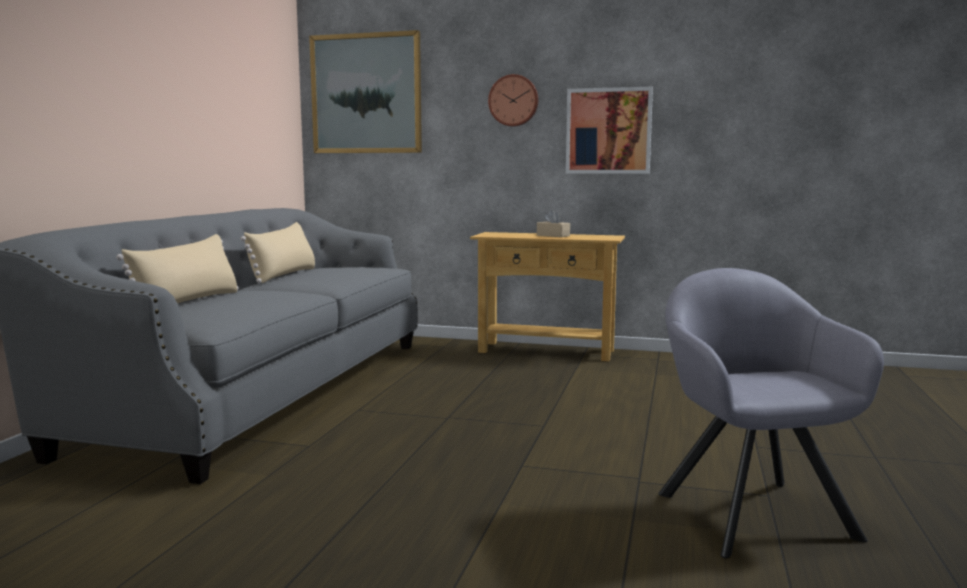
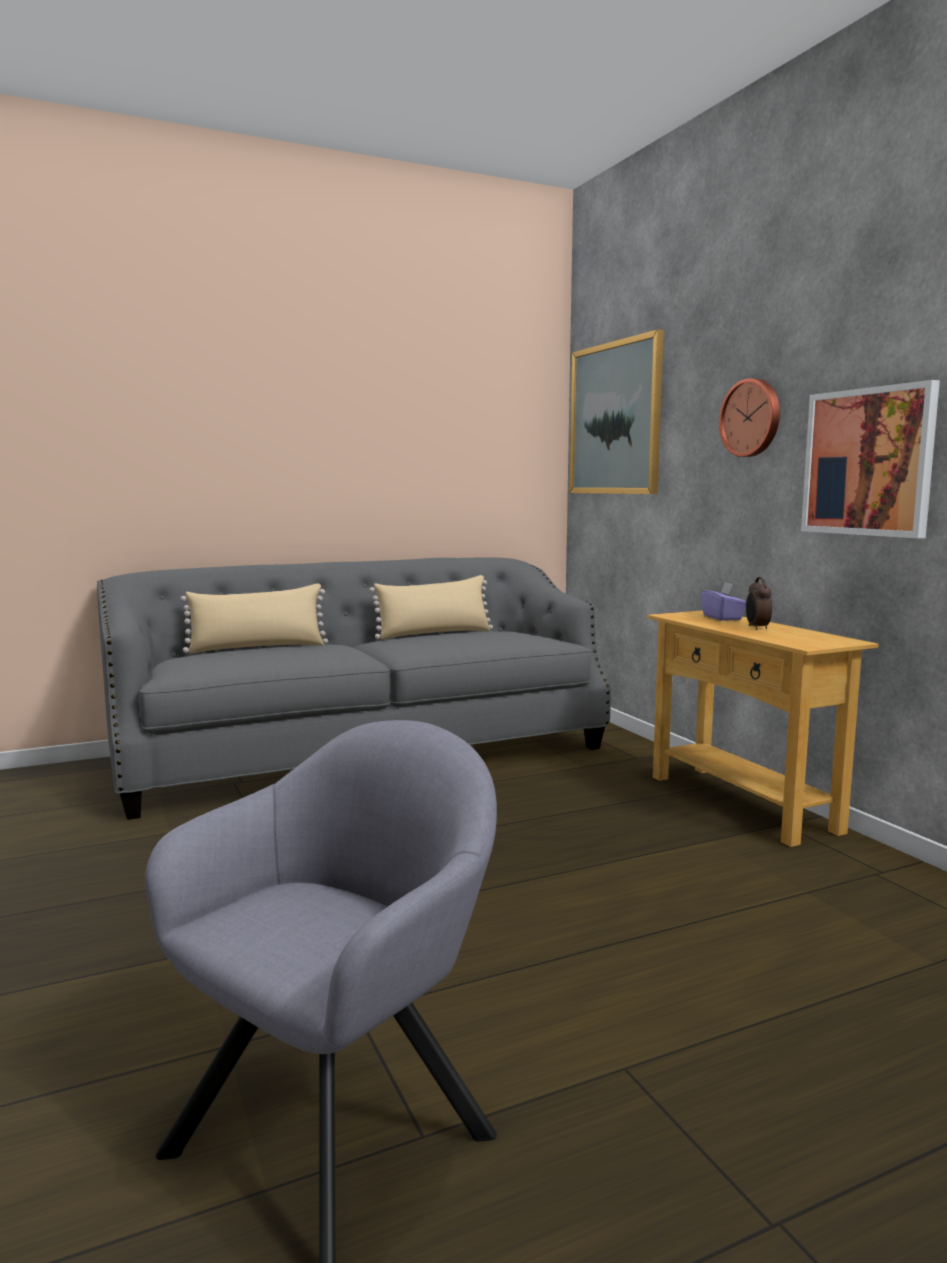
camera: 50 degrees right, 0 degrees up
beige tissue box [537,210,570,237] -> alarm clock [746,577,772,630]
none -> purple tissue box [701,582,746,621]

